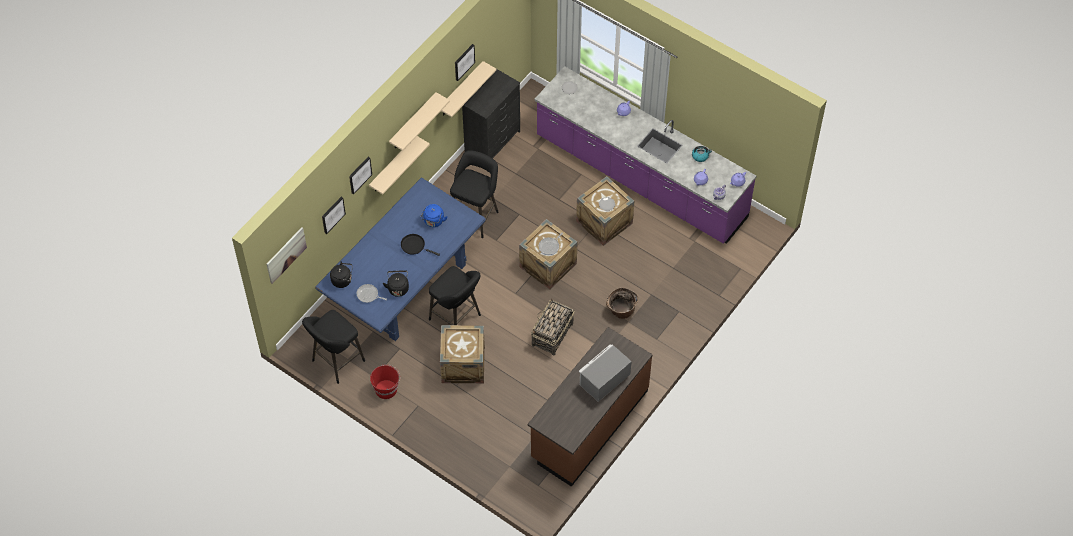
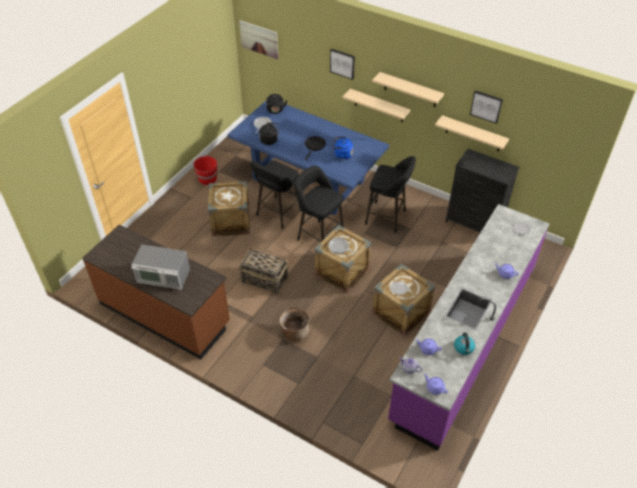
camera: 85 degrees right, 10 degrees down
black stool [302,310,365,384] -> black stool moved to [294,166,344,242]
picture [322,197,346,234] -> none
microwave [579,344,632,402] -> microwave turned 150 degrees clockwise [131,244,190,290]

